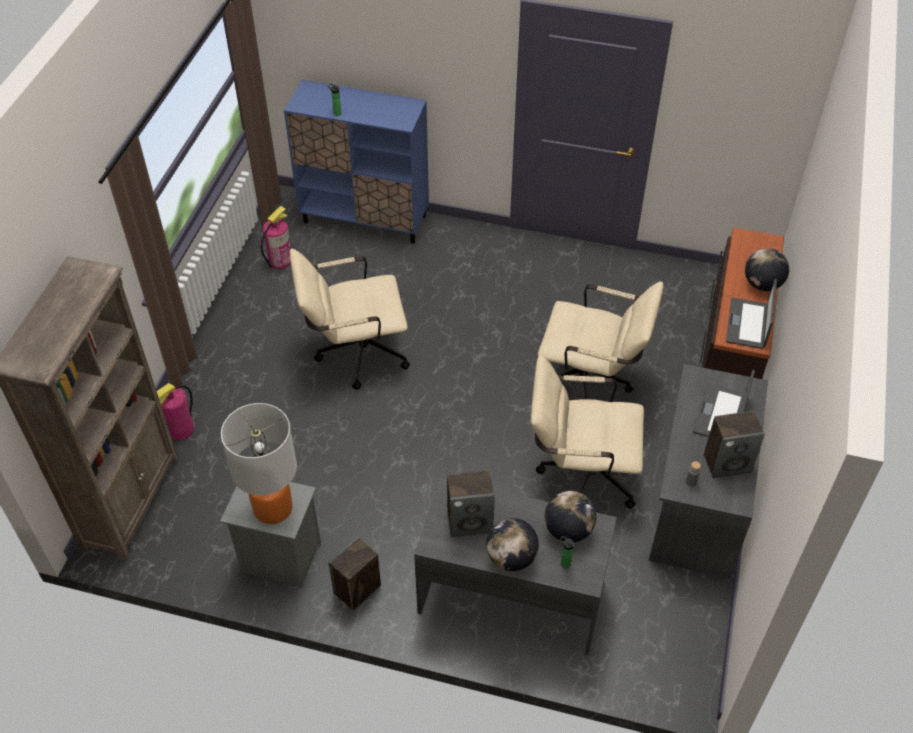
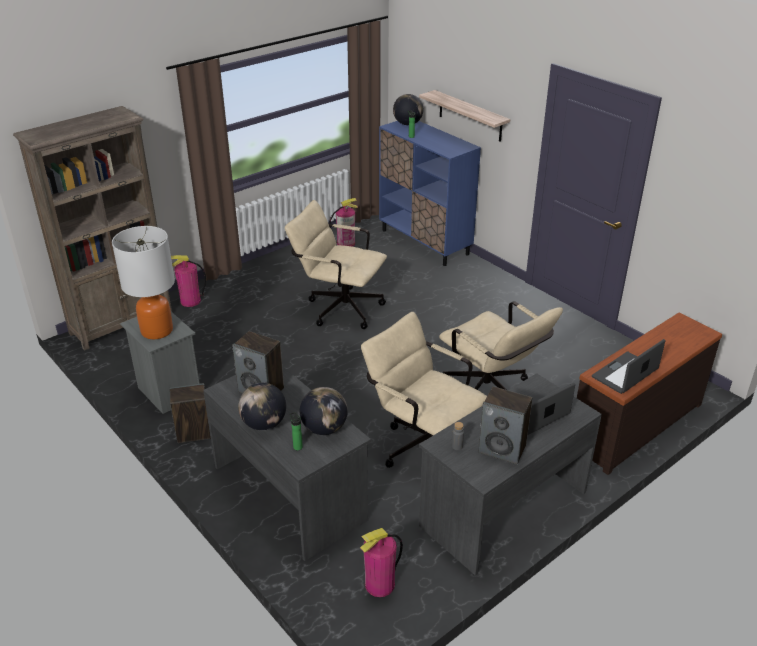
camera: 35 degrees right, 15 degrees down
globe [745,248,789,291] -> globe moved to [393,94,423,125]
none -> fire extinguisher [360,528,403,597]
none -> shelf [419,90,510,142]

